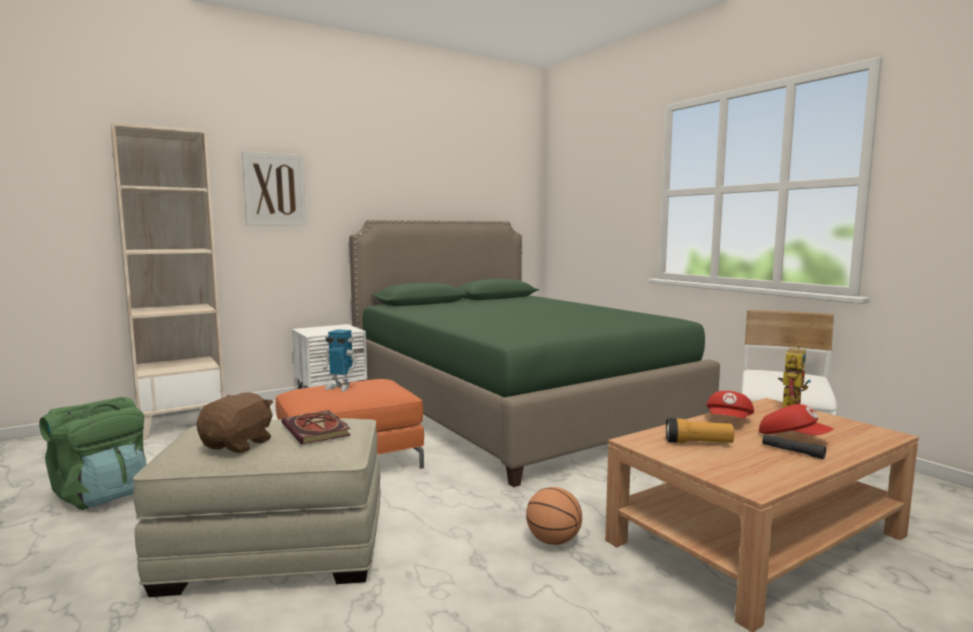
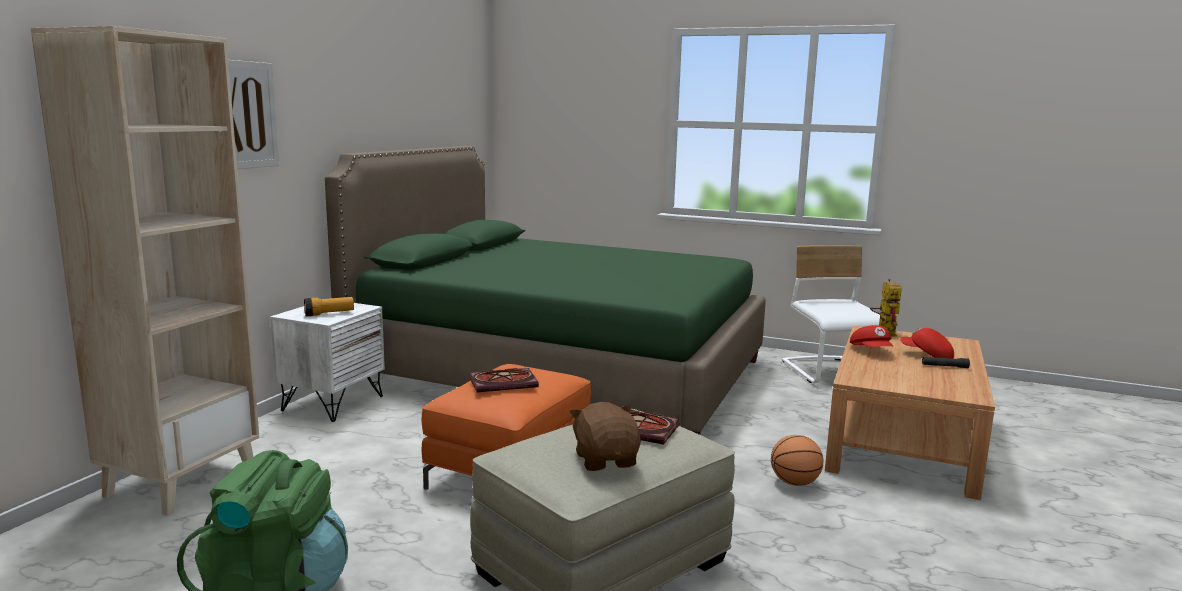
camera: 35 degrees left, 5 degrees up
toy robot [322,329,357,392] -> book [470,368,539,392]
flashlight [666,418,734,443] -> flashlight moved to [304,297,354,316]
red cap [759,404,833,435] -> red cap turned 150 degrees counterclockwise [900,327,954,359]

